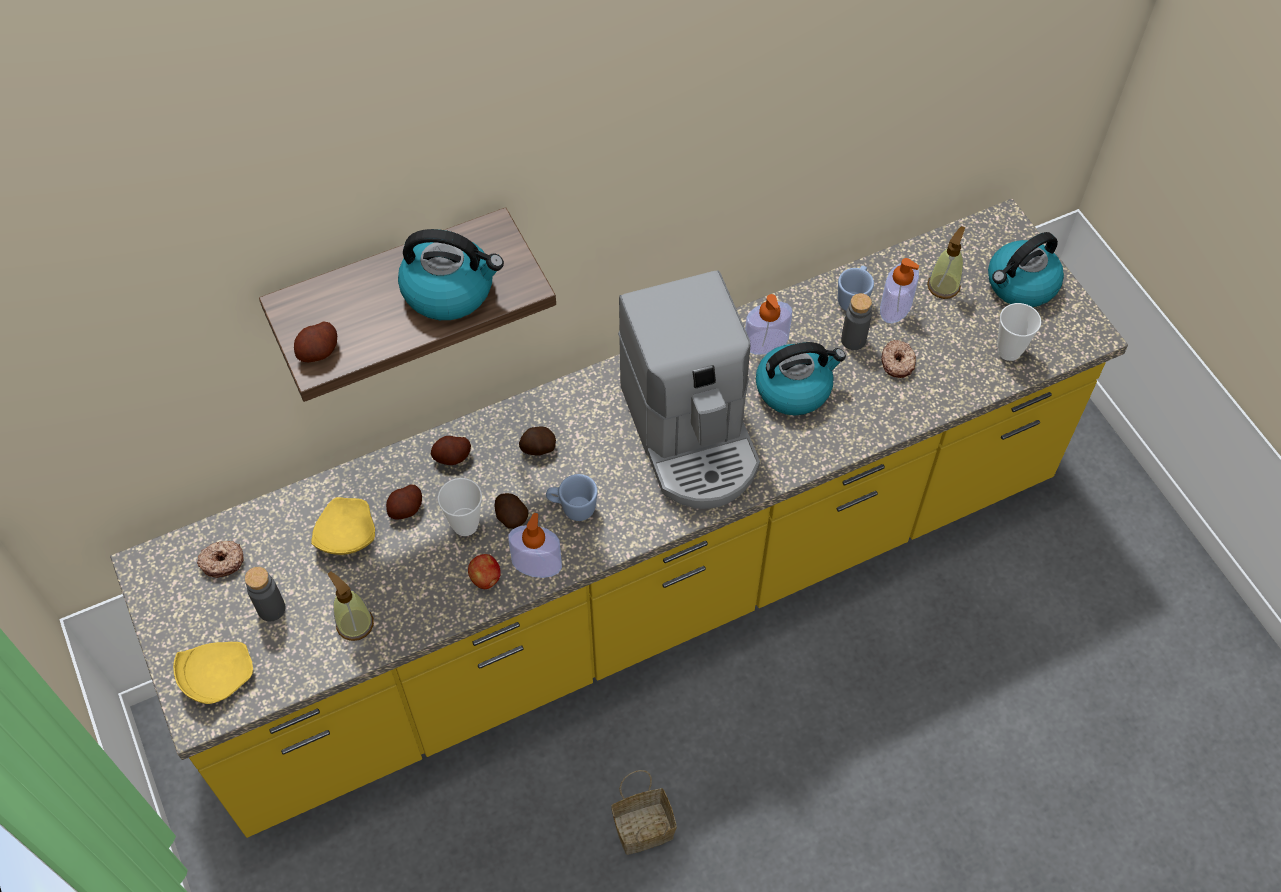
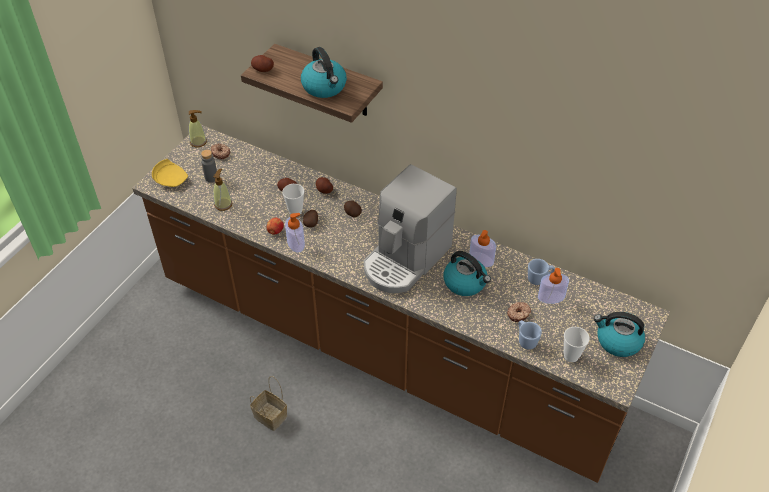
camera: 55 degrees right, 10 degrees down
yellow counter [110,199,1128,838] -> brown counter [132,125,670,483]
yellow plate [311,497,375,555] -> none
blue mug [546,474,598,521] -> blue mug moved to [518,320,542,350]
grey bottle [841,293,872,350] -> none
soap dispenser [927,226,965,299] -> soap dispenser moved to [189,110,207,147]

